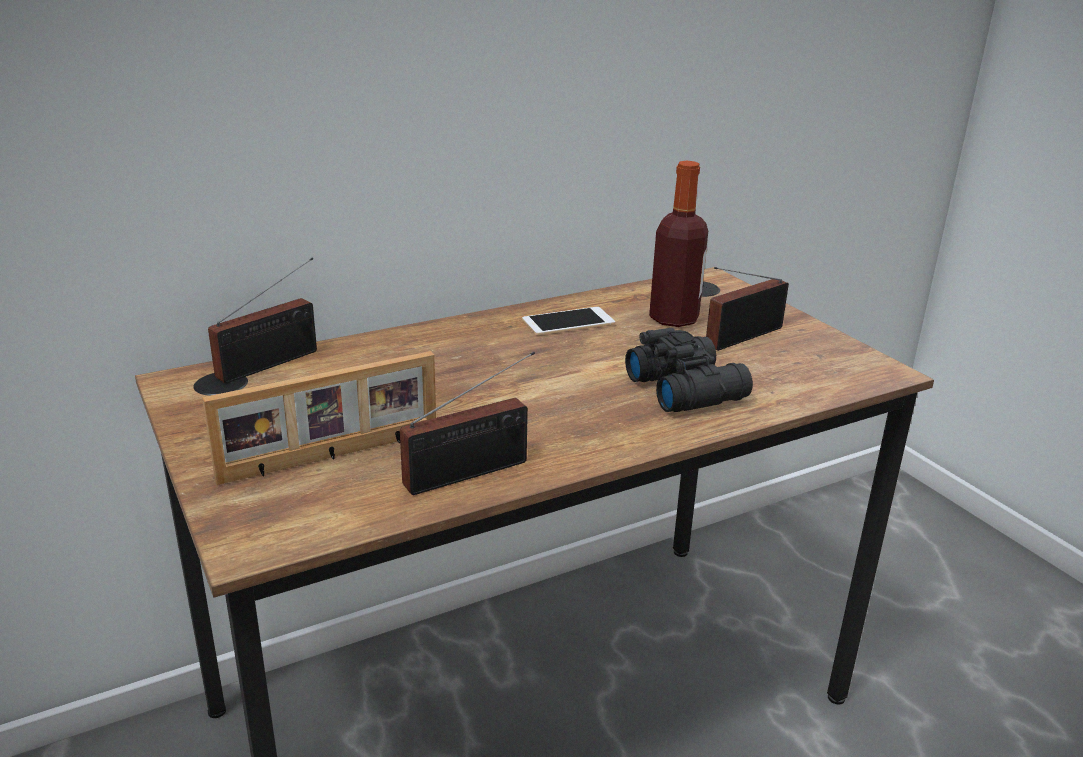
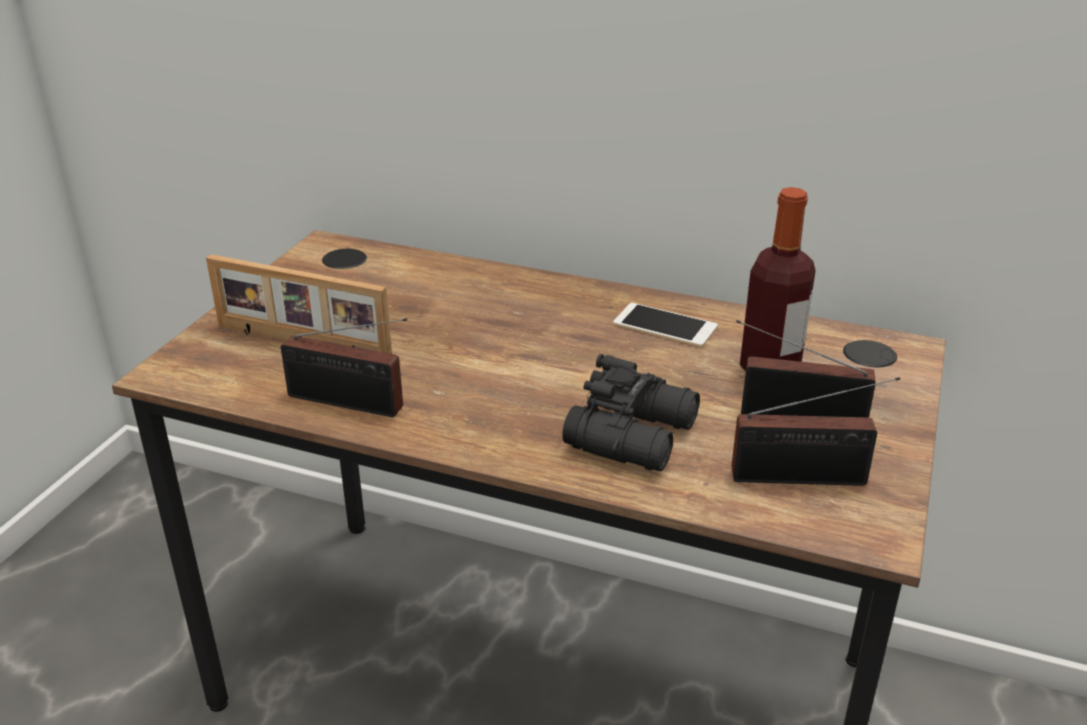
camera: 50 degrees right, 5 degrees up
radio [208,258,317,383] -> radio moved to [731,377,900,486]

